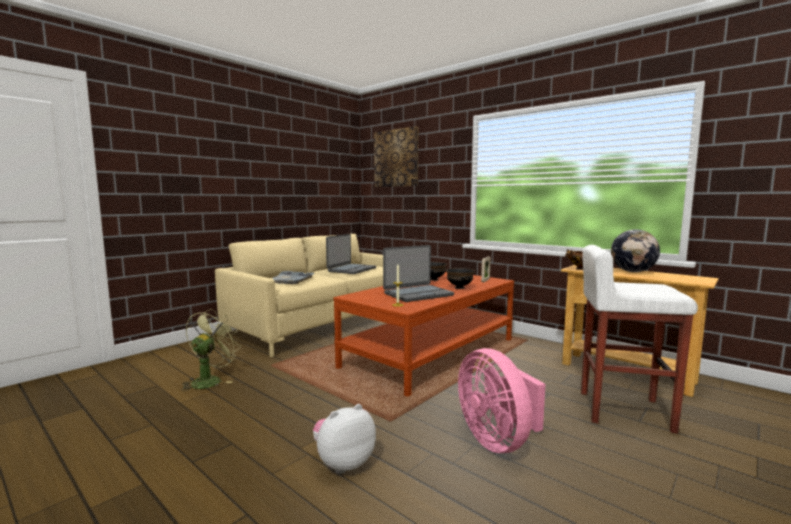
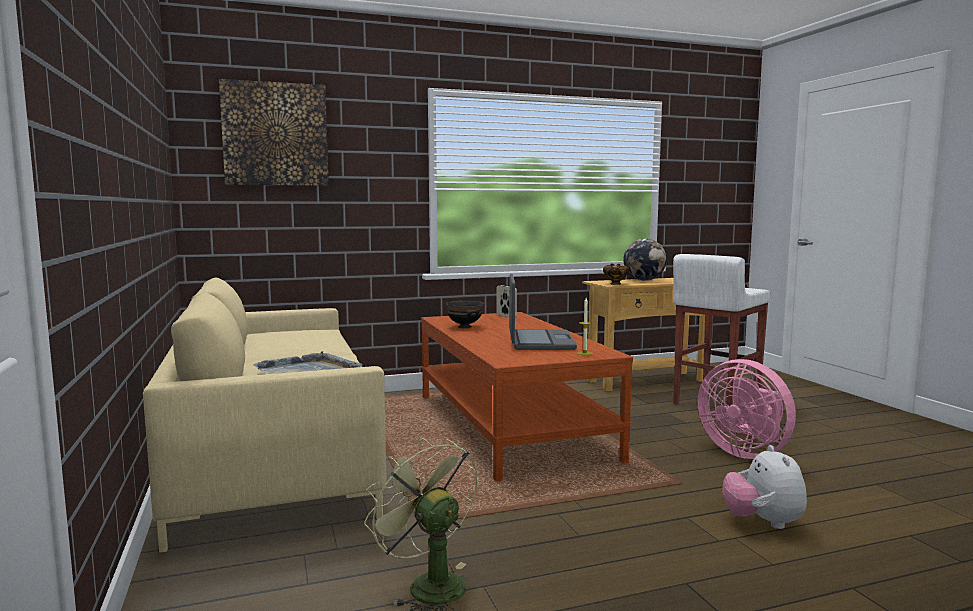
camera: 60 degrees left, 0 degrees up
laptop [326,234,376,274] -> none
black bowl [446,268,475,289] -> none
pink fan [458,348,546,453] -> pink fan turned 45 degrees clockwise [698,359,796,459]

